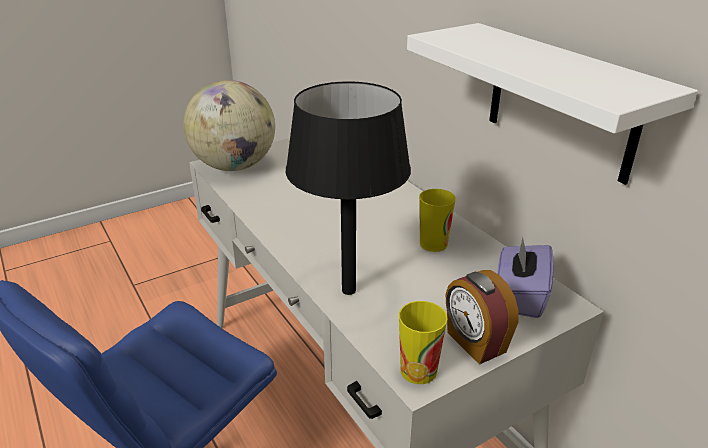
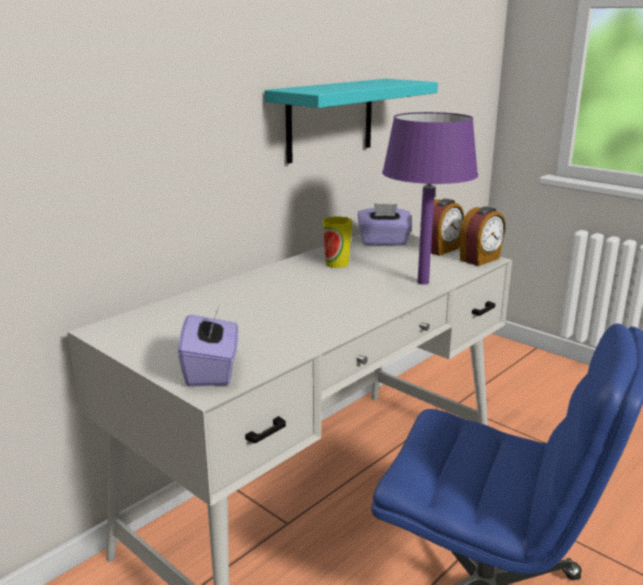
camera: 105 degrees left, 10 degrees down
globe [184,80,275,171] -> purple tissue box [178,307,238,387]
black table lamp [286,81,411,295] -> purple table lamp [382,112,478,285]
cup [399,301,448,384] -> alarm clock [459,207,506,266]
white shelf [407,23,698,185] -> turquoise shelf [265,79,438,164]

